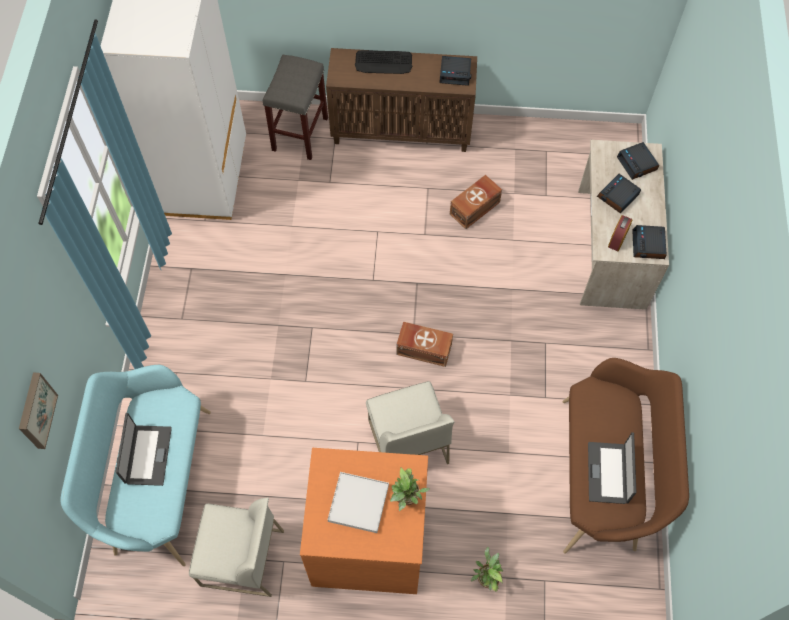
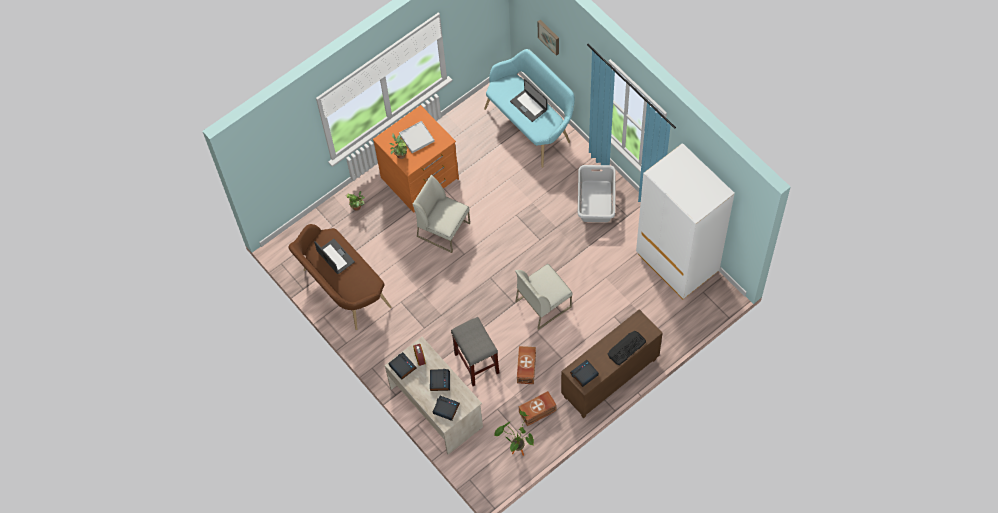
camera: 140 degrees right, 0 degrees up
white chair [189,497,284,597] -> white chair moved to [515,264,573,330]
grey stool [263,54,328,160] -> grey stool moved to [451,317,499,386]
brown storage box [396,322,453,367] -> brown storage box moved to [519,391,557,426]
none -> potted plant [494,411,534,456]
none -> grey laundry basket [578,165,616,222]

